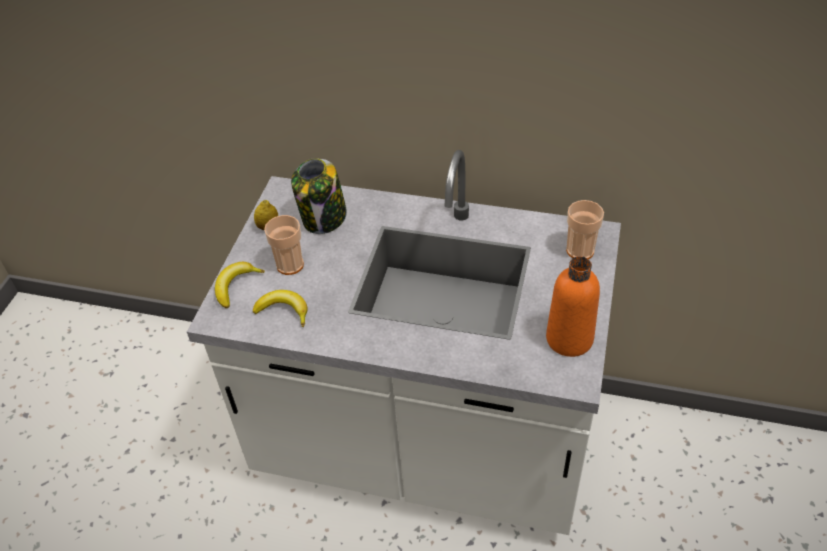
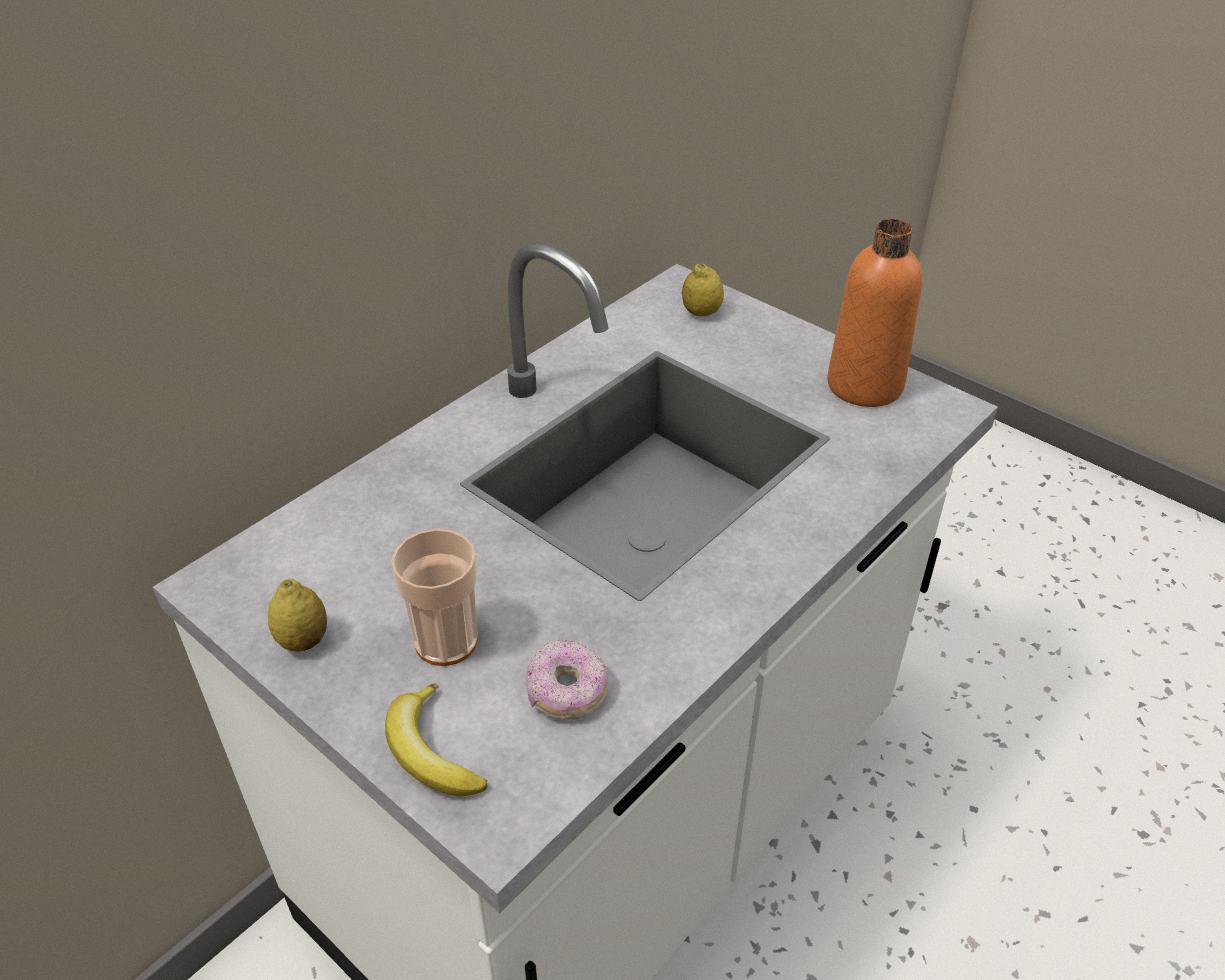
camera: 65 degrees left, 5 degrees down
banana [253,290,307,327] -> donut [526,640,608,720]
jar [291,158,347,234] -> none
cup [566,200,604,259] -> lemon [682,264,724,316]

